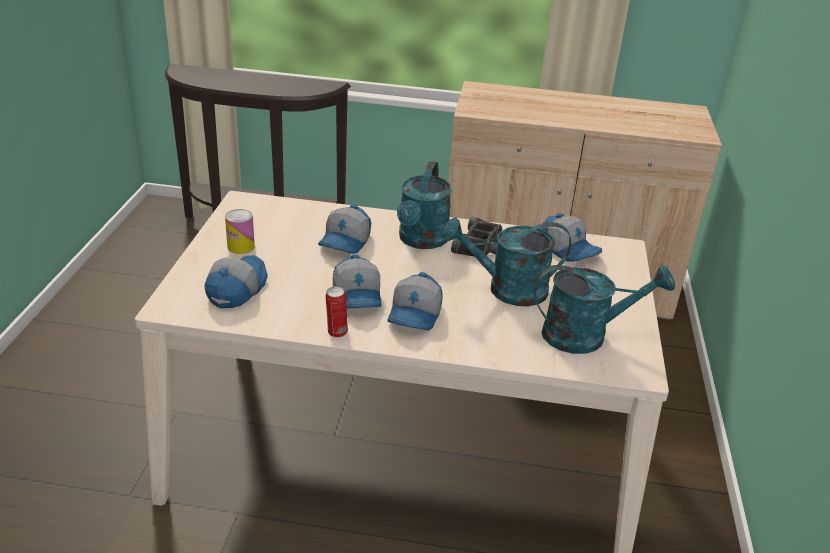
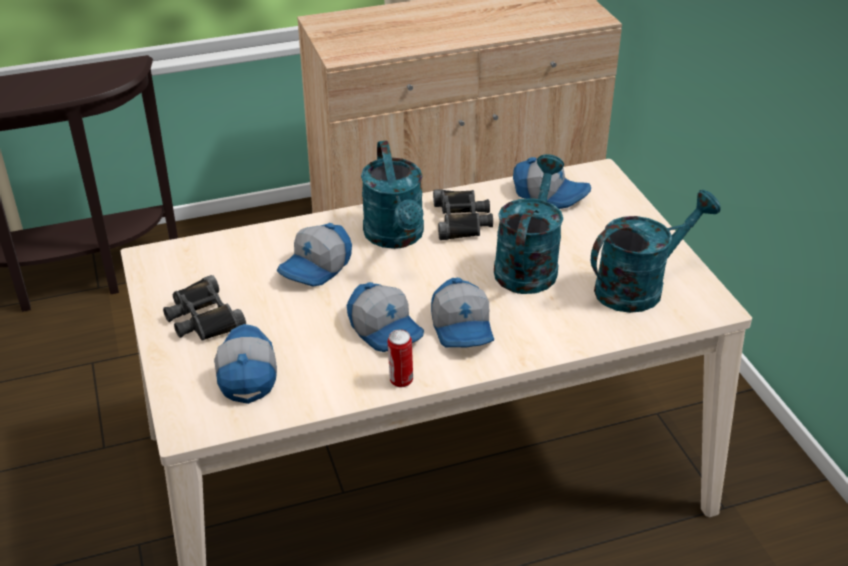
camera: 25 degrees left, 5 degrees up
can [225,209,255,254] -> black binoculars [163,275,246,341]
cap [318,204,371,254] -> cap turned 45 degrees clockwise [277,223,352,286]
turquoise watering can [442,217,571,306] -> turquoise watering can turned 135 degrees clockwise [494,154,564,294]

